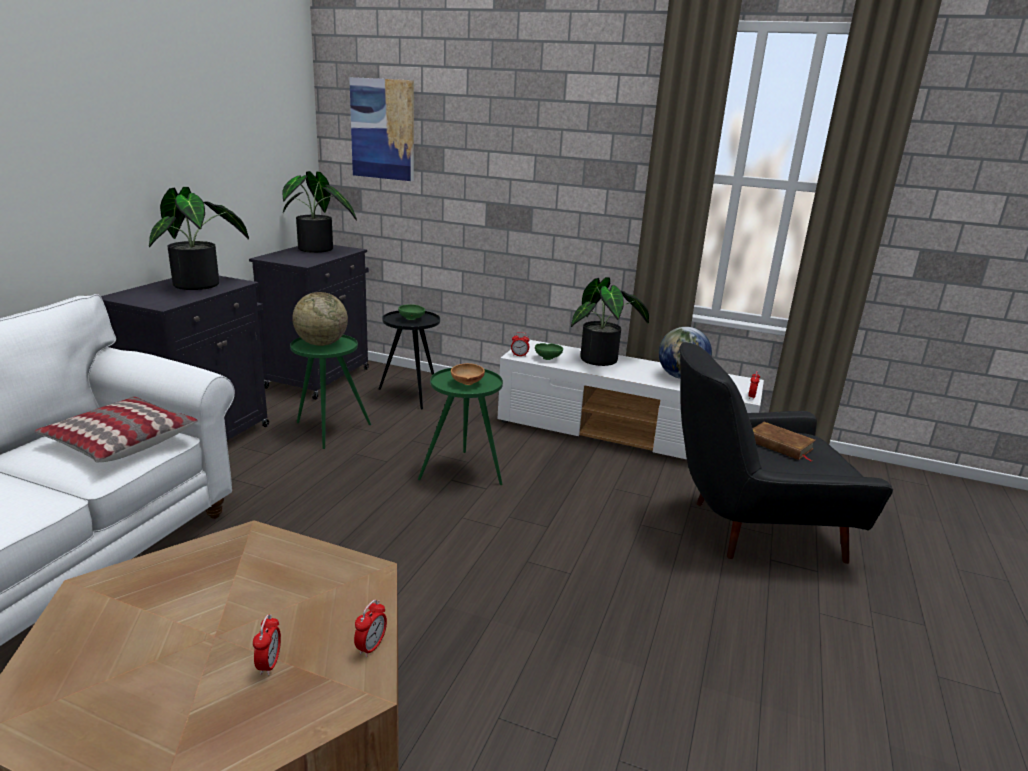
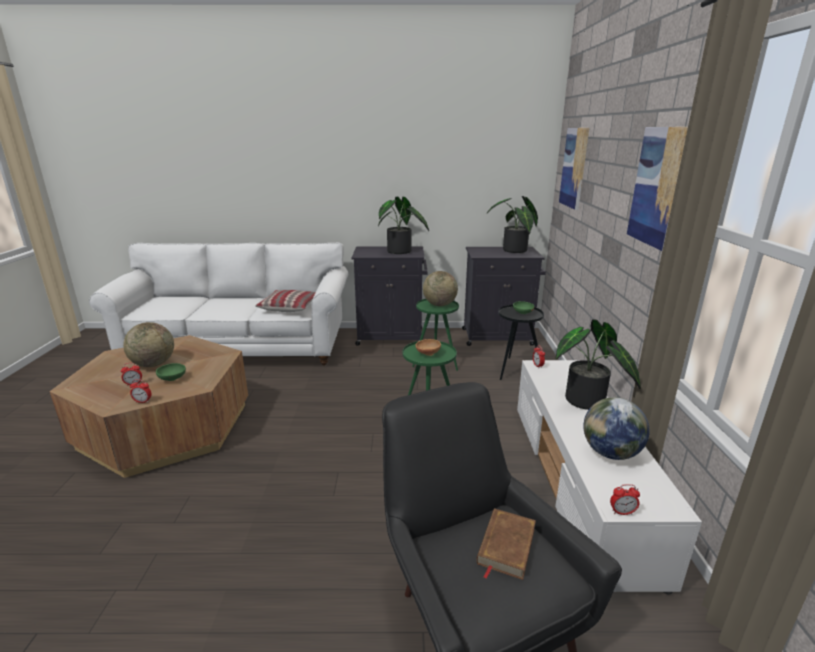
camera: 70 degrees right, 0 degrees up
green bowl [535,343,563,360] -> green bowl moved to [156,363,186,381]
none -> globe [123,322,174,367]
none -> picture [627,127,688,251]

